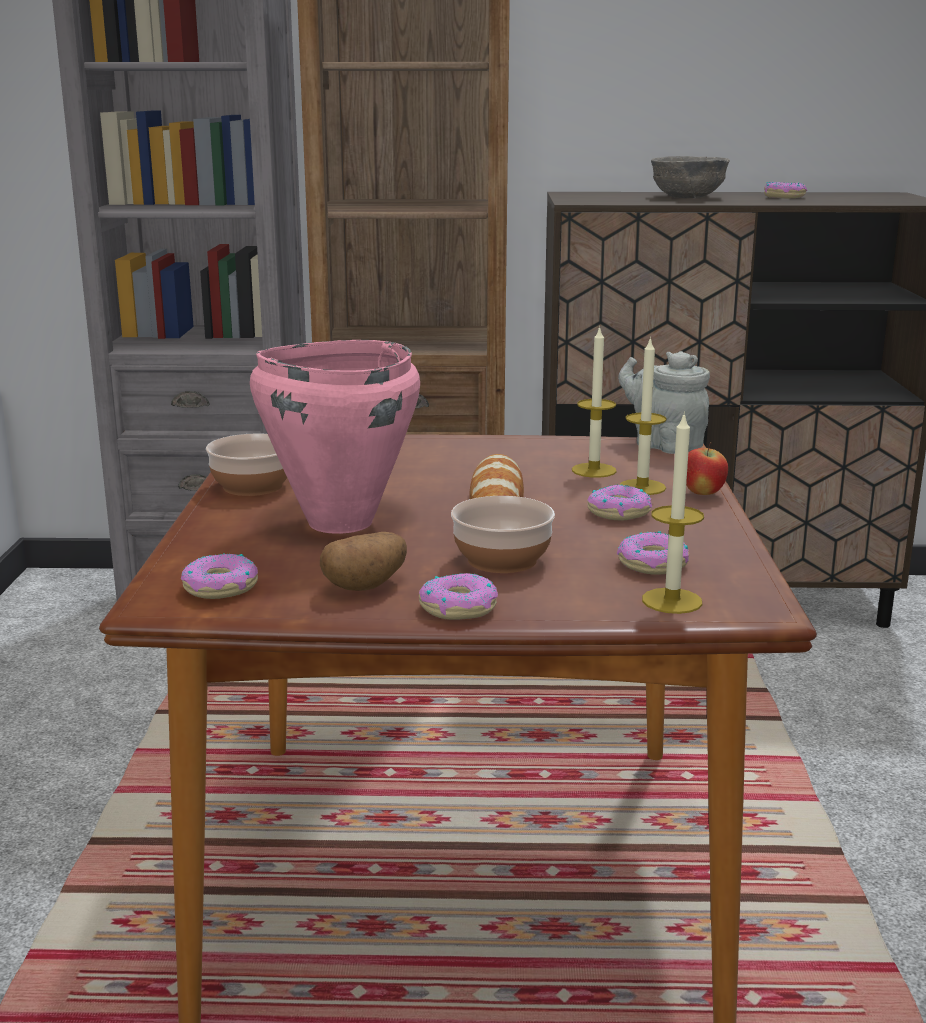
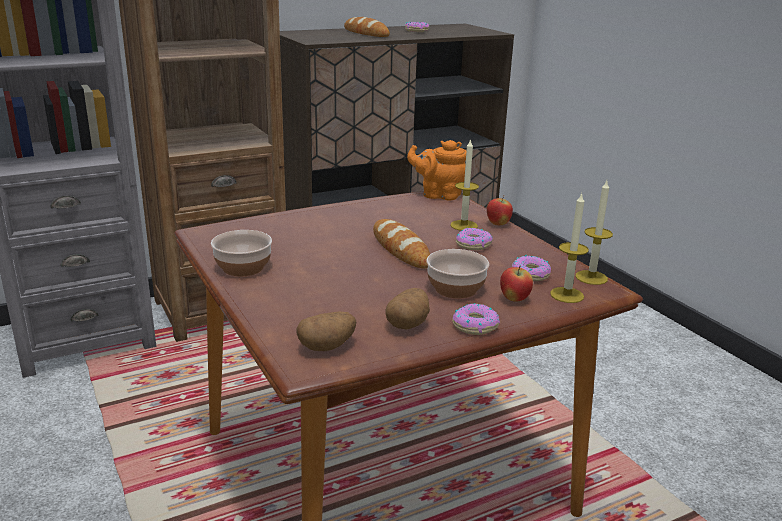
camera: 30 degrees left, 5 degrees up
donut [181,553,258,599] -> potato [296,311,356,351]
pink cooking pot [250,340,420,534] -> none
candle [572,326,617,478] -> candle moved to [575,181,613,285]
grey teapot [618,351,710,454] -> orange teapot [407,140,466,201]
grey bowl [651,156,730,198] -> bread [344,17,390,37]
none -> apple [500,265,533,302]

